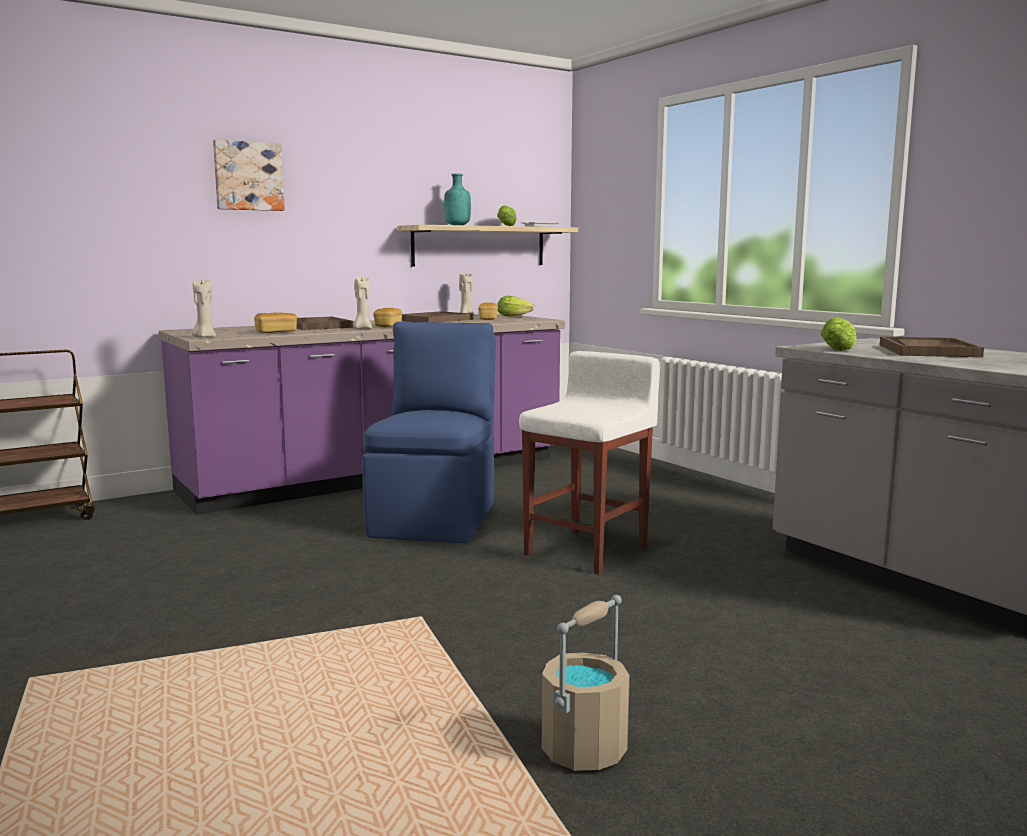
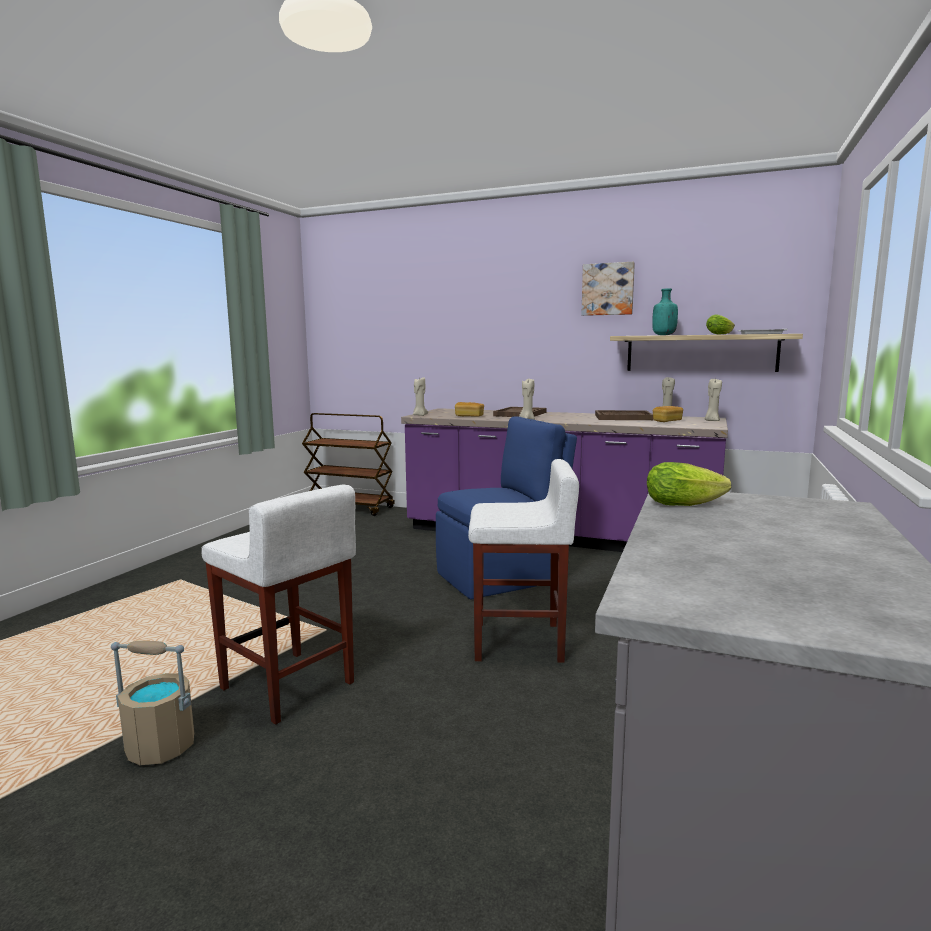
camera: 55 degrees right, 0 degrees up
picture [213,139,285,211] -> picture moved to [581,262,635,316]
bread [373,308,402,327] -> none
lettuce [497,296,534,316] -> beige candle [705,378,722,421]
brown tray [880,336,984,357] -> none
none -> white stool [201,485,356,724]

